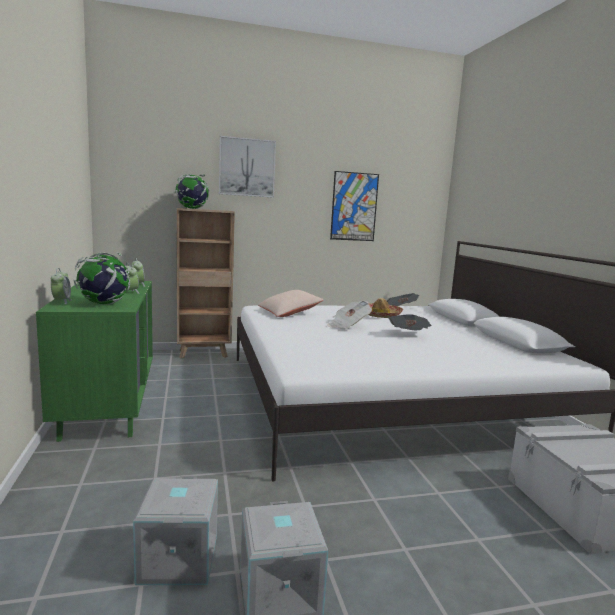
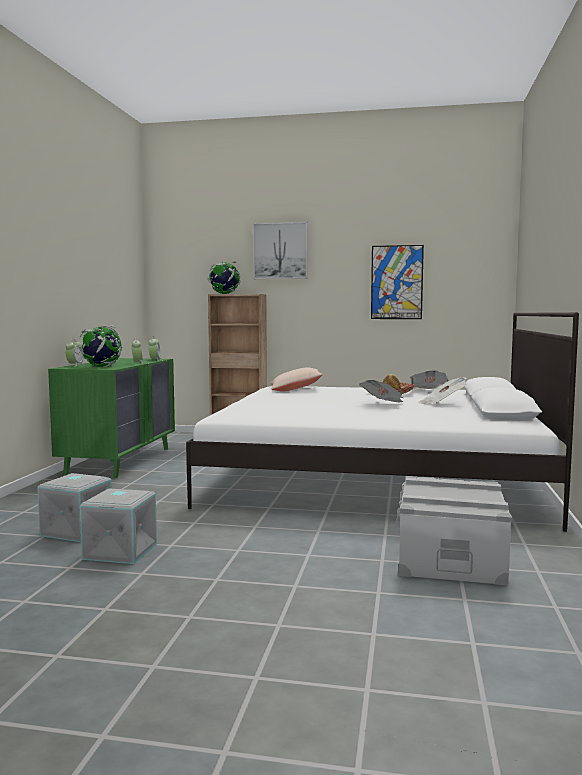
camera: 25 degrees right, 5 degrees down
newspaper [328,301,372,329] -> newspaper moved to [418,377,467,404]

